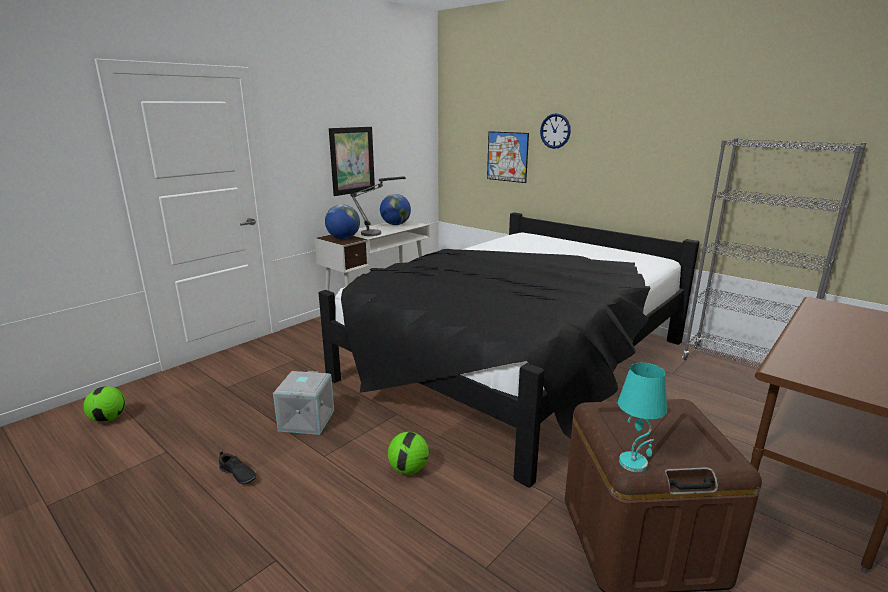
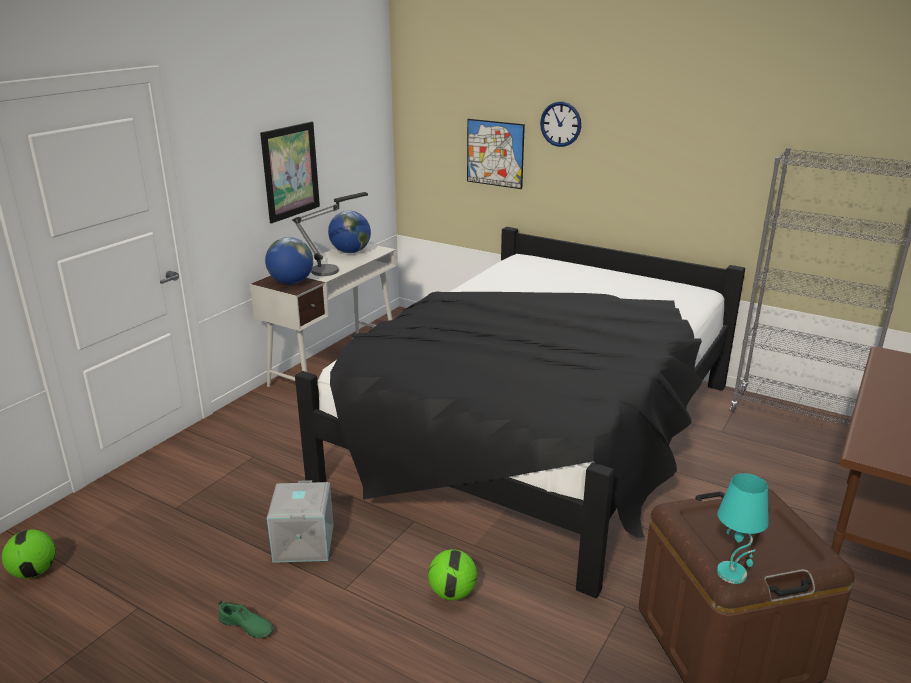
camera: 10 degrees left, 5 degrees up
black shoe [219,451,256,484] -> green shoe [219,600,274,638]

